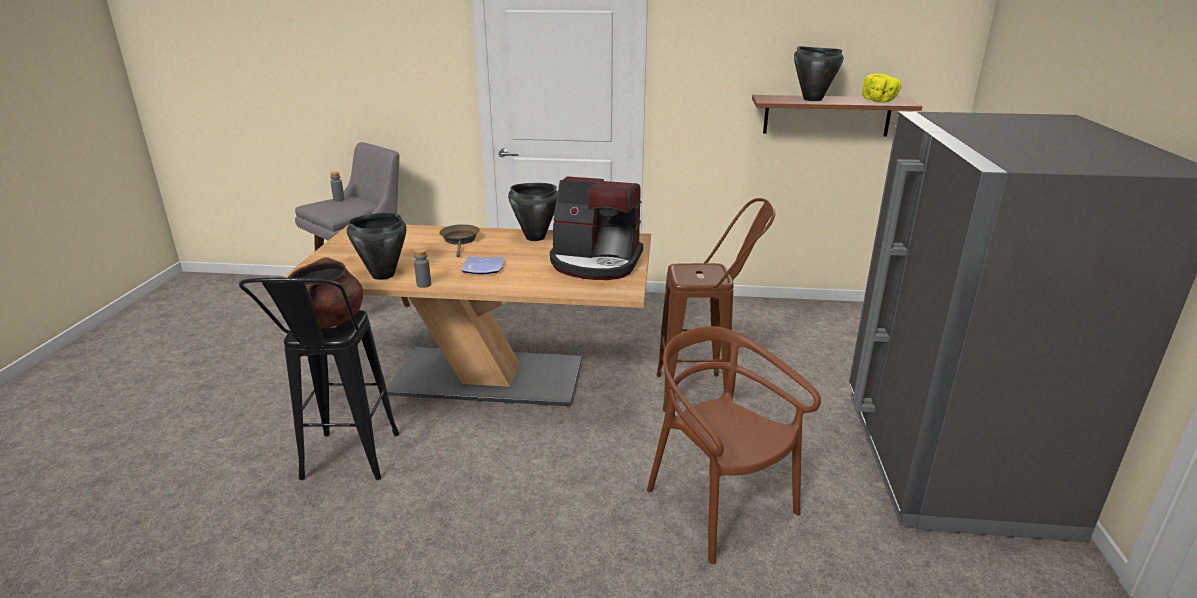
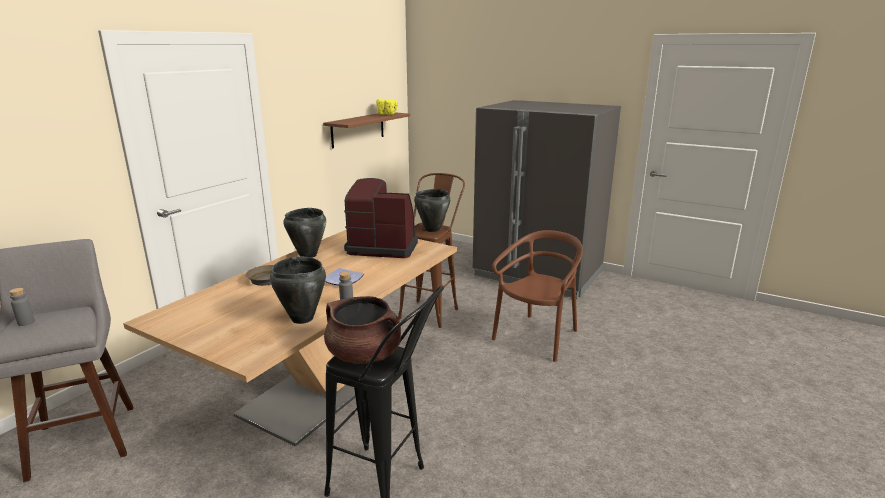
camera: 65 degrees left, 5 degrees down
coffee machine [550,176,643,280] -> coffee machine turned 120 degrees counterclockwise [344,178,418,258]
brown chair [647,326,821,565] -> brown chair turned 135 degrees clockwise [492,230,583,362]
black cooking pot [794,46,844,101] -> black cooking pot moved to [414,189,450,232]

